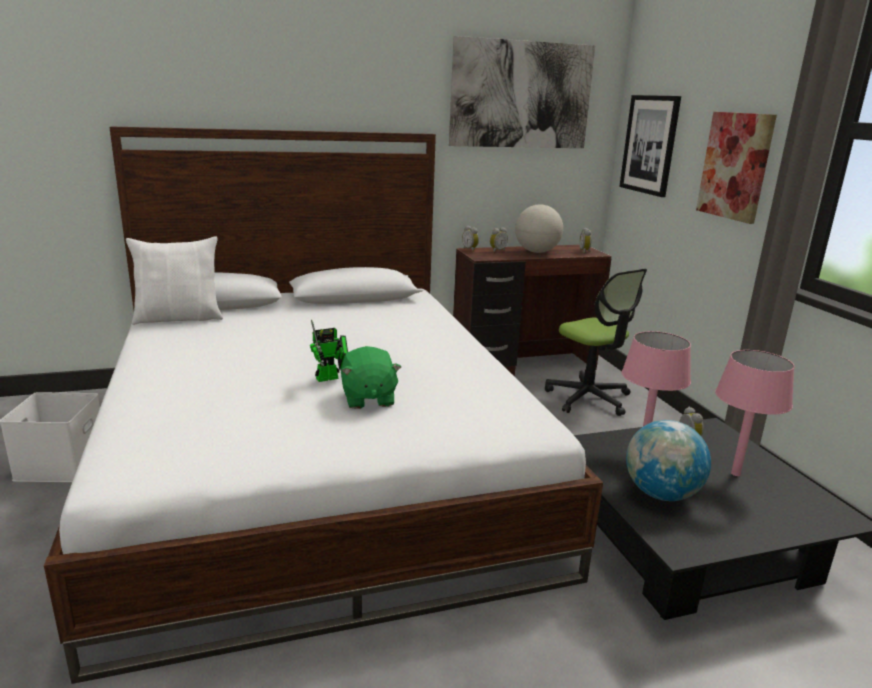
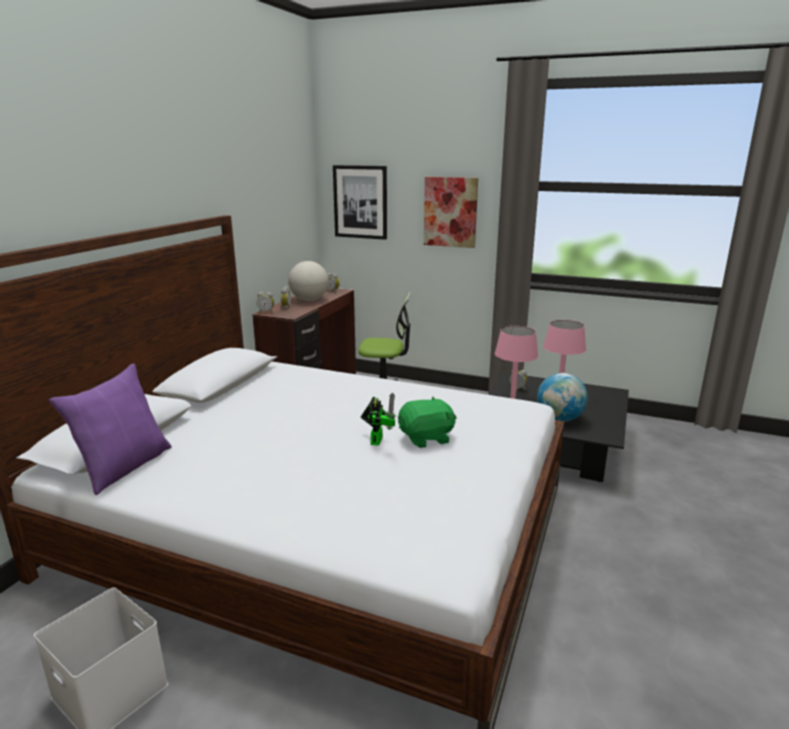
camera: 50 degrees left, 0 degrees up
white pillow [126,236,223,325] -> purple pillow [49,363,172,495]
green plush toy [341,346,401,409] -> green plush toy turned 45 degrees counterclockwise [398,397,457,448]
picture [449,36,595,148] -> none

